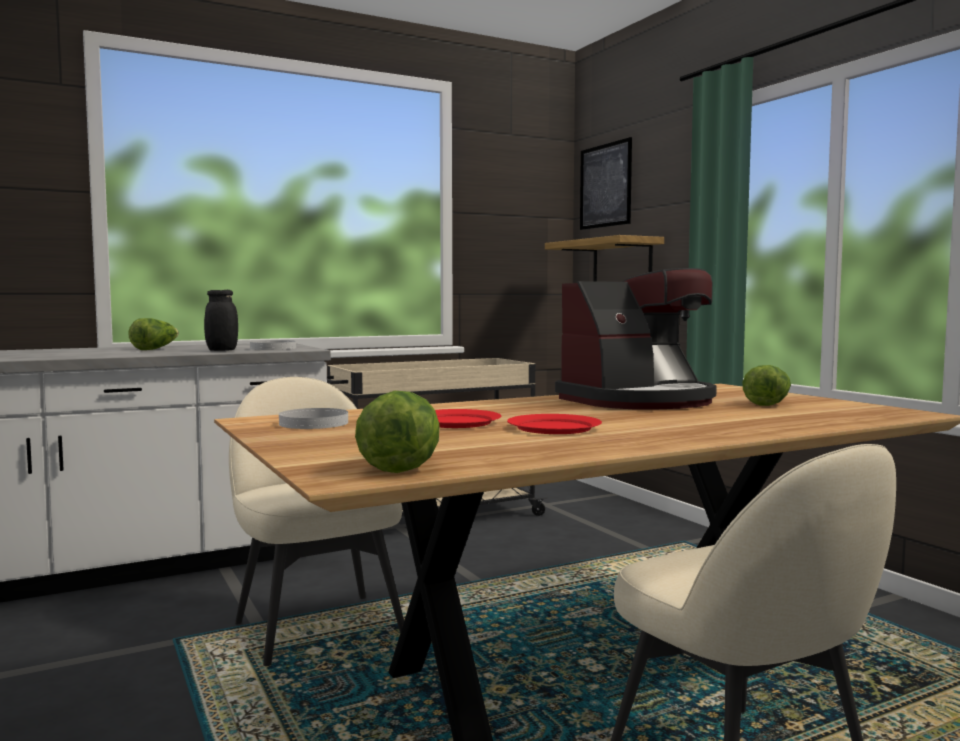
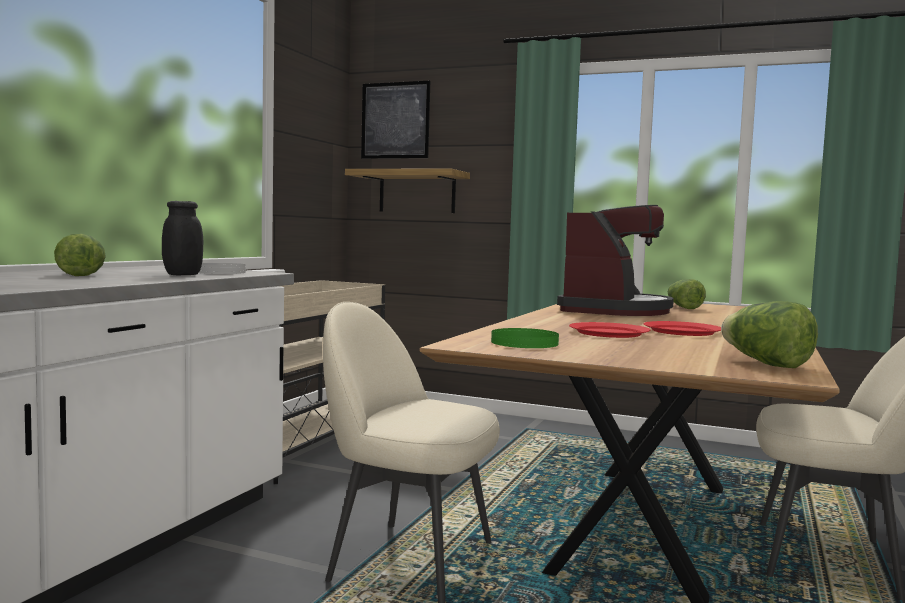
camera: 40 degrees left, 0 degrees up
white plate [279,408,348,429] -> green plate [491,328,559,348]

